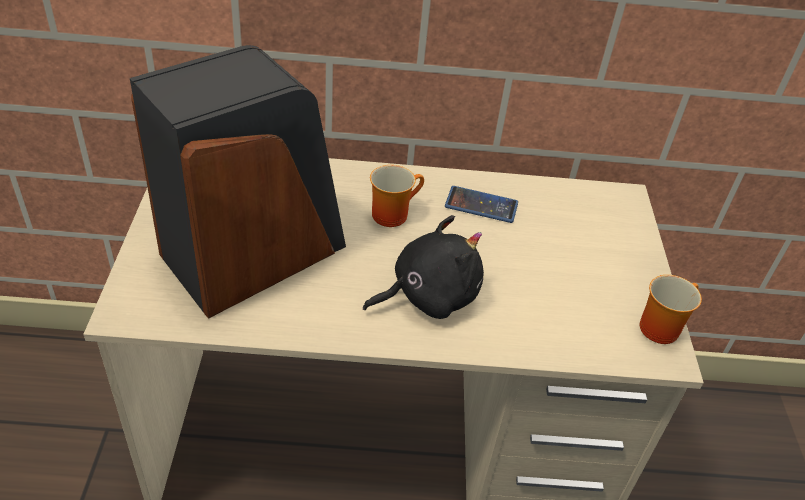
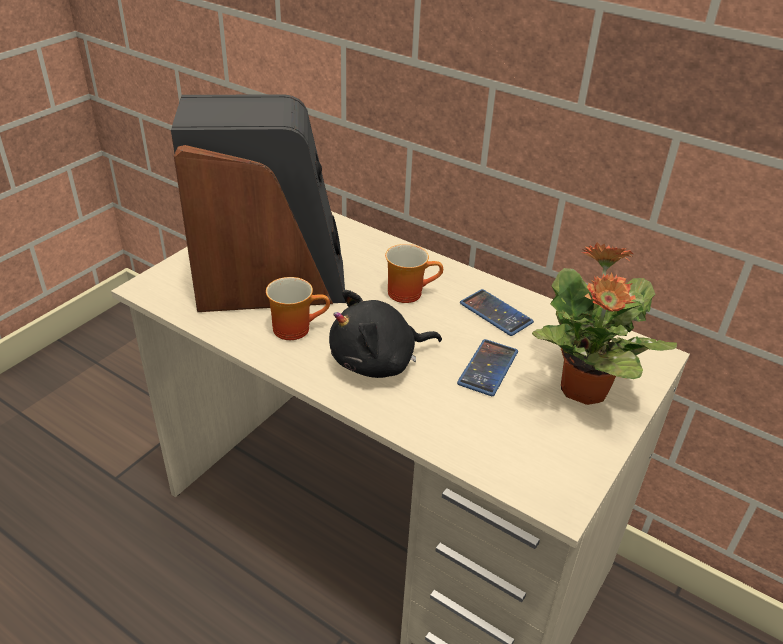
camera: 35 degrees right, 5 degrees down
black plush toy [363,215,484,319] -> black plush toy turned 150 degrees clockwise [329,290,442,378]
mug [640,275,702,344] -> mug moved to [266,277,330,340]
none -> phone [457,339,518,396]
none -> potted plant [532,242,677,405]

